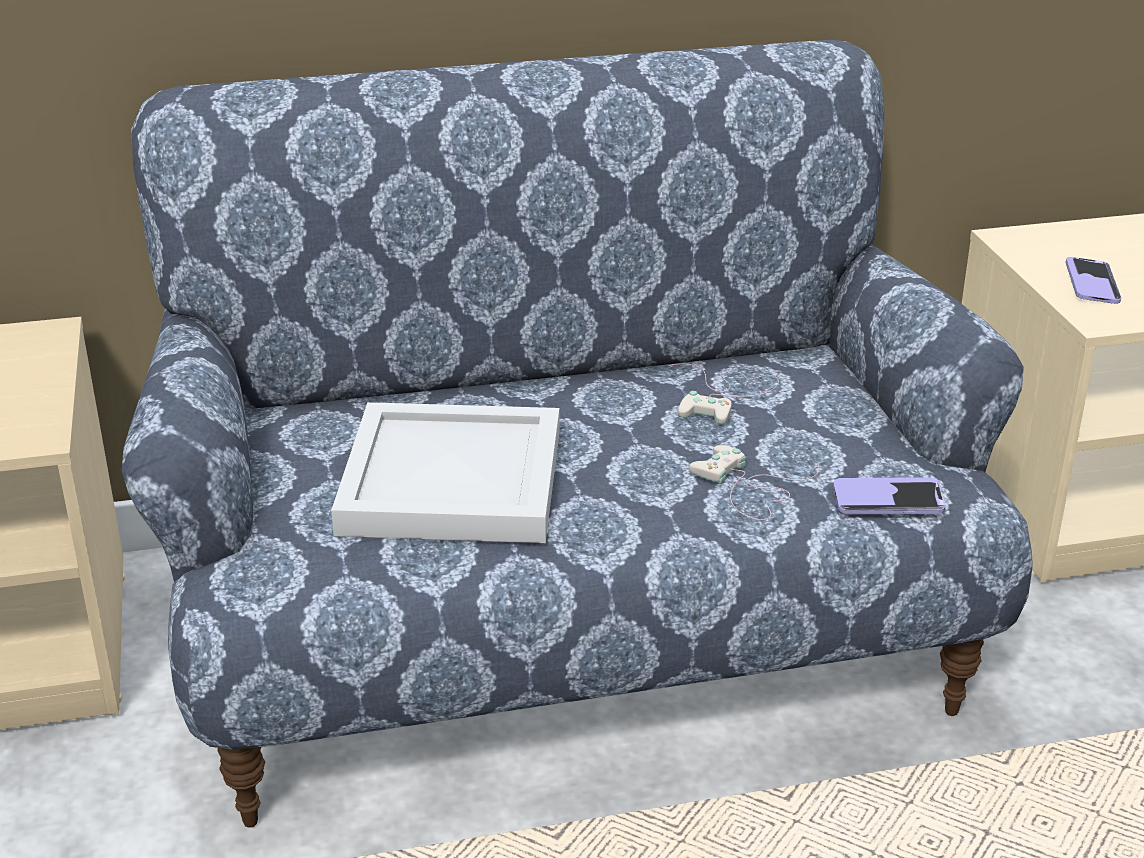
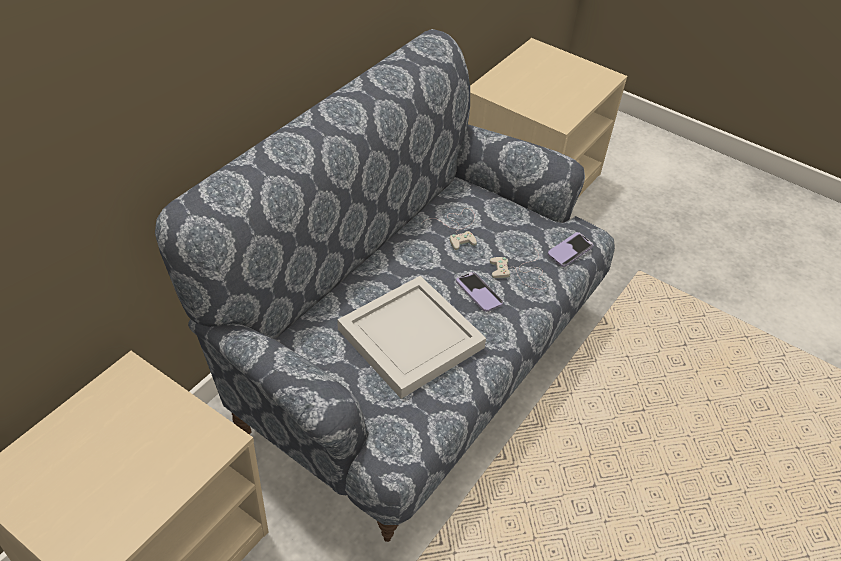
camera: 45 degrees left, 15 degrees up
phone [1065,257,1121,304] -> phone moved to [456,272,503,312]

